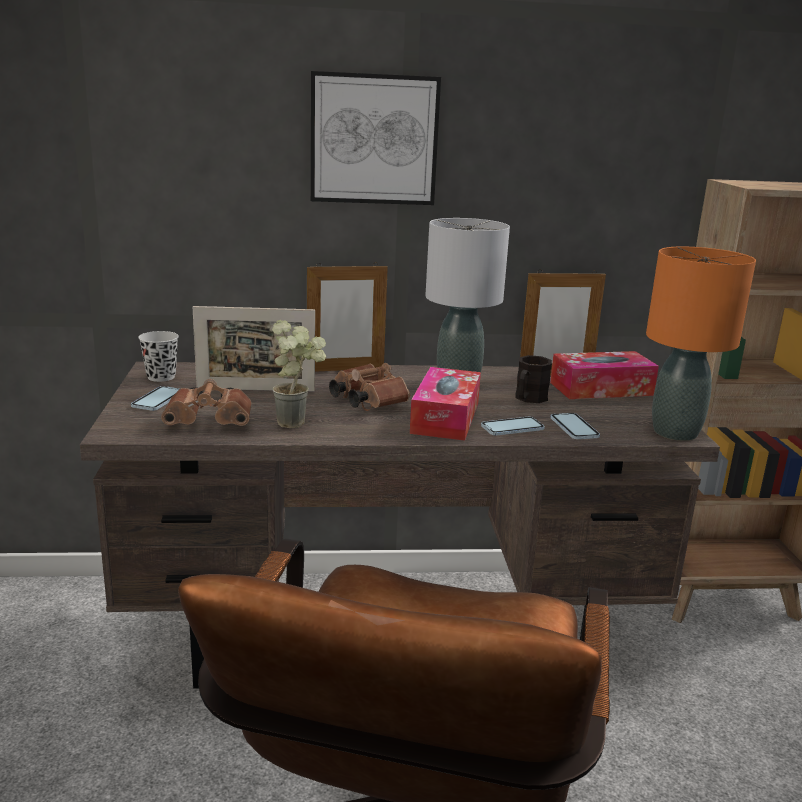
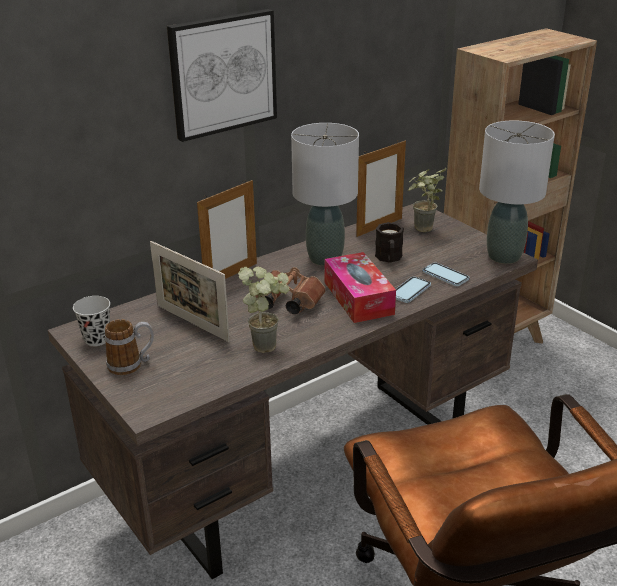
camera: 30 degrees left, 10 degrees up
phone [131,386,180,411] -> mug [105,319,154,375]
brown binoculars [161,379,252,426] -> none
picture frame [193,306,315,391] -> picture frame turned 75 degrees clockwise [150,241,230,342]
tissue box [550,351,659,399] -> potted plant [408,168,447,232]
orange table lamp [646,247,756,441] -> grey table lamp [479,120,555,264]

